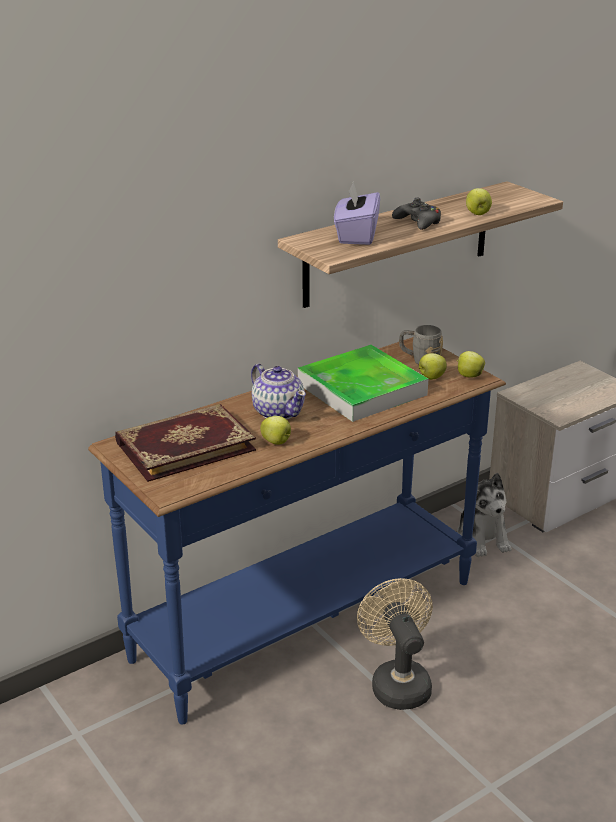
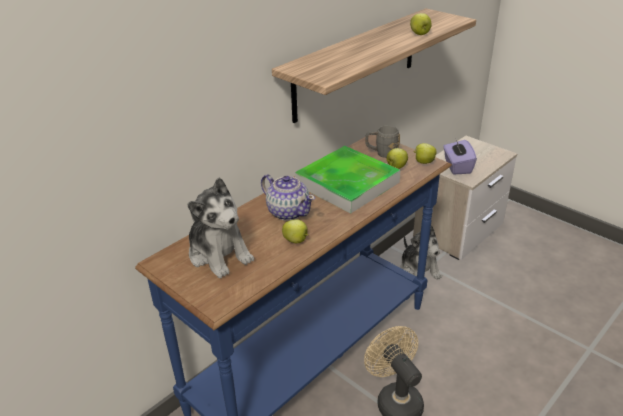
camera: 10 degrees left, 5 degrees up
book [115,404,256,482] -> plush toy [187,178,254,278]
purple tissue box [334,182,380,245] -> purple tissue box moved to [443,140,477,174]
black game controller [392,198,441,230] -> none

